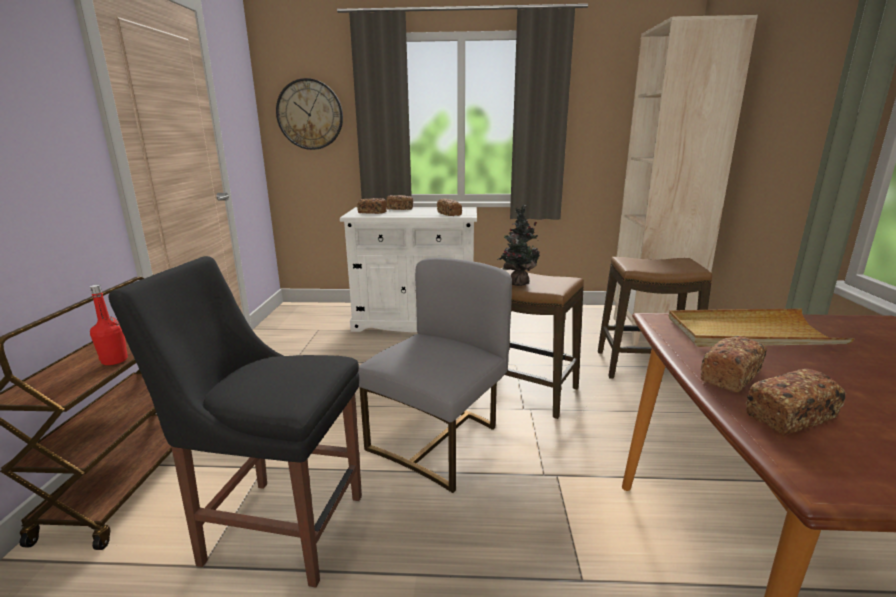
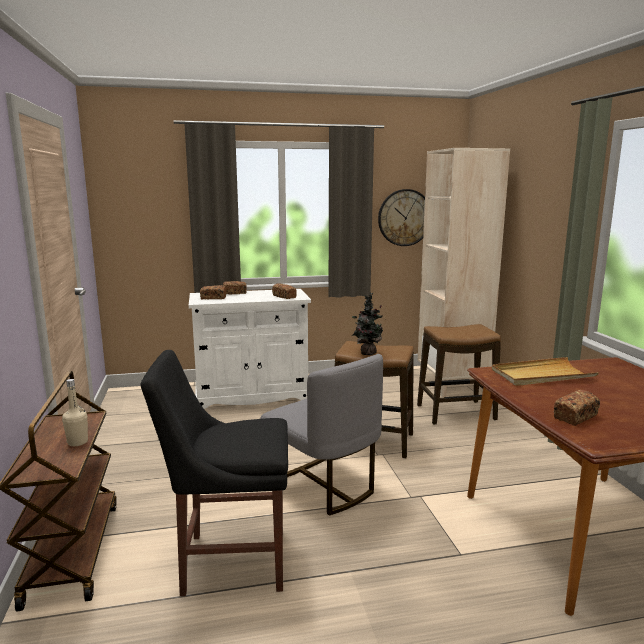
camera: 15 degrees left, 5 degrees down
red bottle [90,284,128,365] -> beige bottle [62,379,88,446]
wall clock [276,78,343,150] -> wall clock moved to [378,189,425,246]
grey chair [358,258,512,493] -> grey chair turned 120 degrees clockwise [260,354,383,515]
bread [701,336,767,392] -> none

